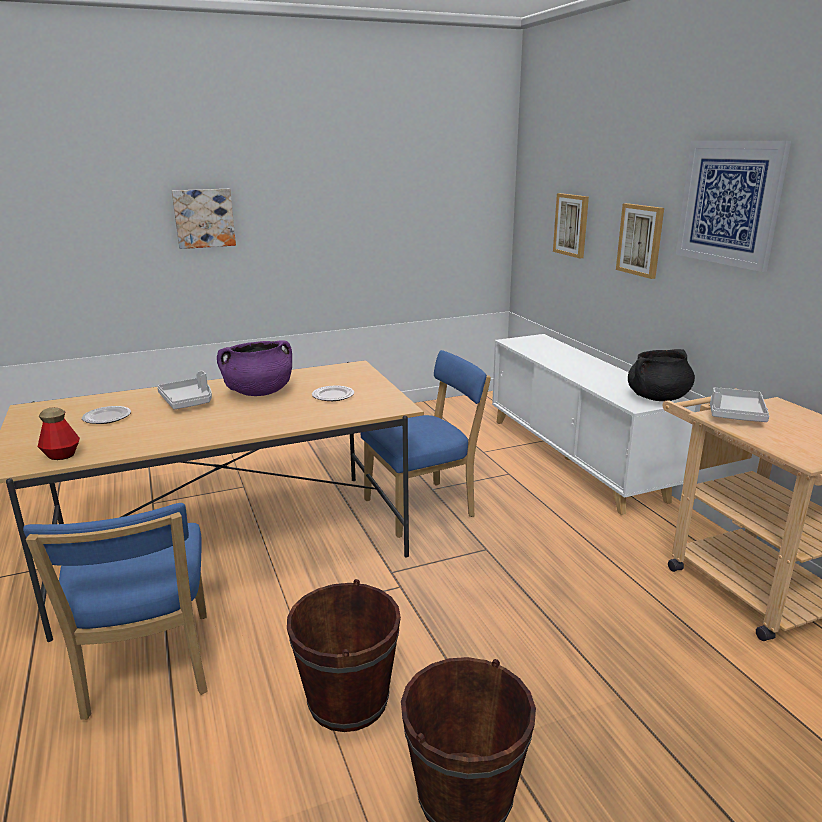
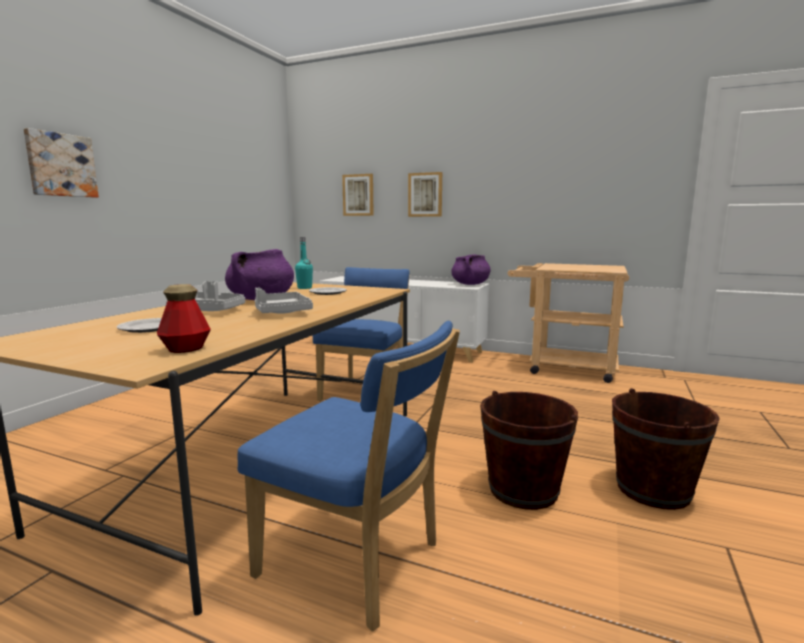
camera: 45 degrees left, 10 degrees down
black cooking pot [628,349,695,401] -> purple cooking pot [451,254,491,285]
picture [676,141,791,272] -> none
grey tray [710,388,769,422] -> grey tray moved to [255,288,313,314]
none -> turquoise bottle [295,237,313,289]

